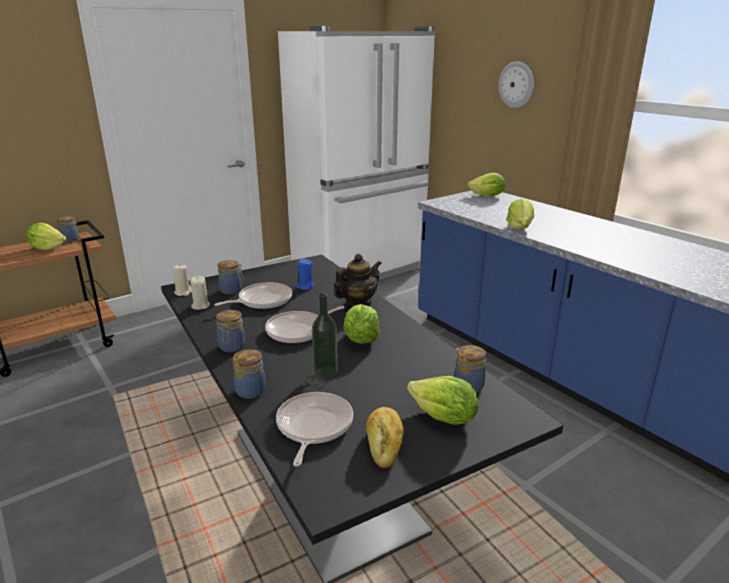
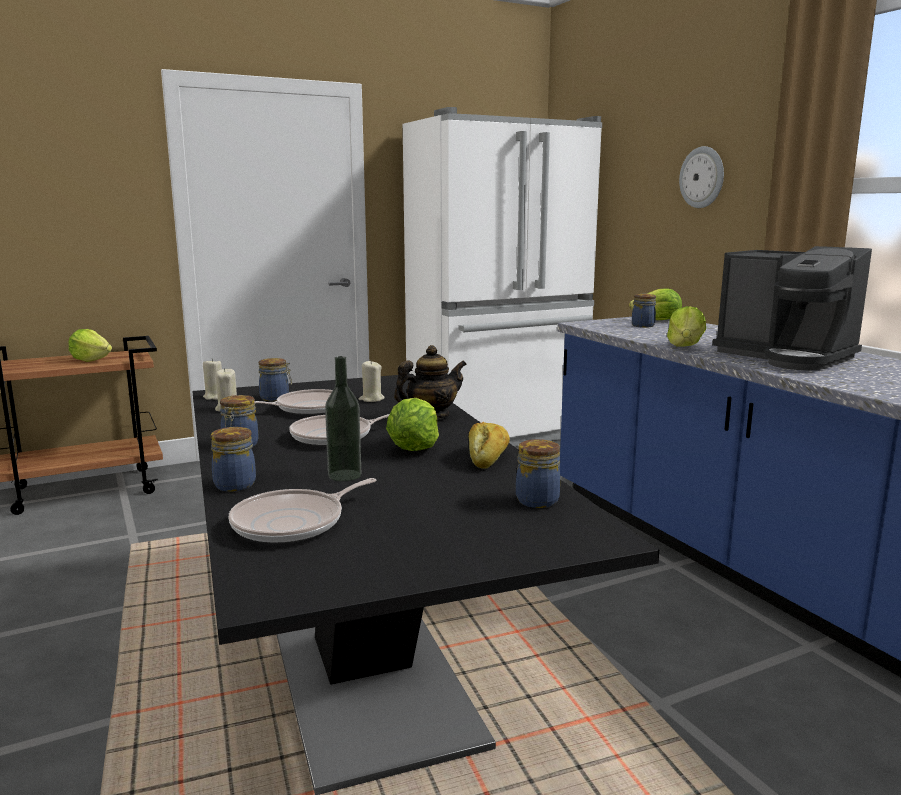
camera: 10 degrees right, 10 degrees down
jar [57,216,79,242] -> jar moved to [632,294,656,328]
frying pan [276,392,353,467] -> frying pan turned 150 degrees counterclockwise [229,478,377,544]
blue candle [296,259,315,290] -> beige candle [359,360,385,402]
bread [366,407,404,468] -> bread moved to [469,422,510,468]
lettuce [407,376,478,425] -> none
none -> coffee machine [712,246,872,370]

